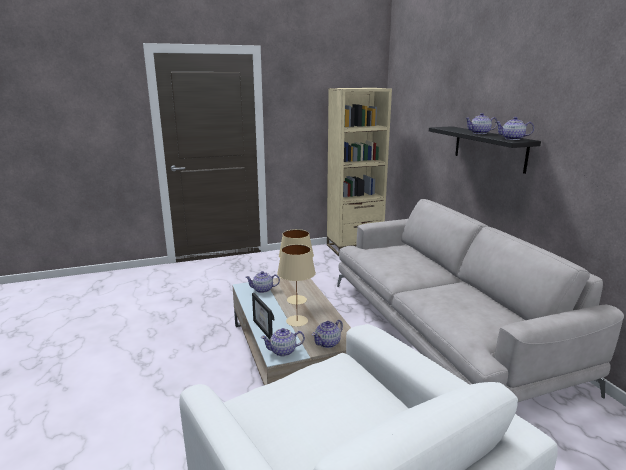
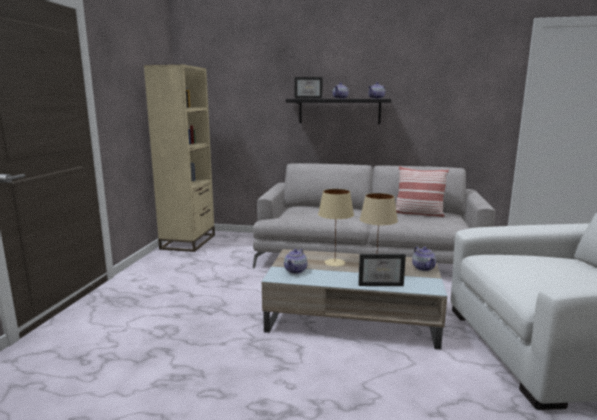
camera: 60 degrees left, 5 degrees down
teapot [261,328,305,356] -> none
none -> picture frame [294,77,323,99]
none -> pillow [396,166,449,217]

